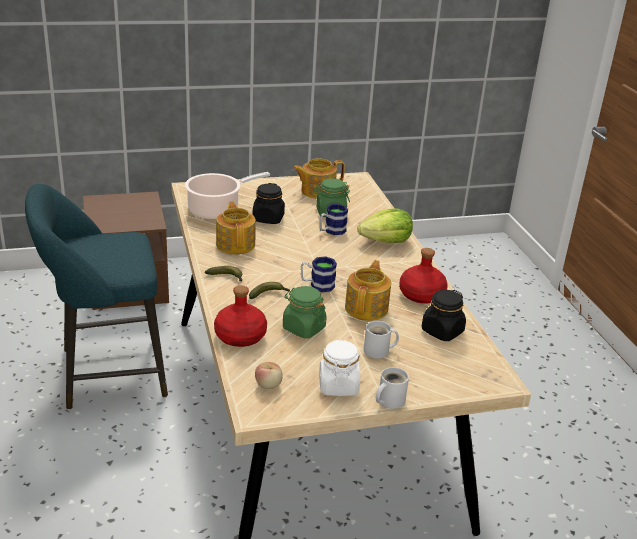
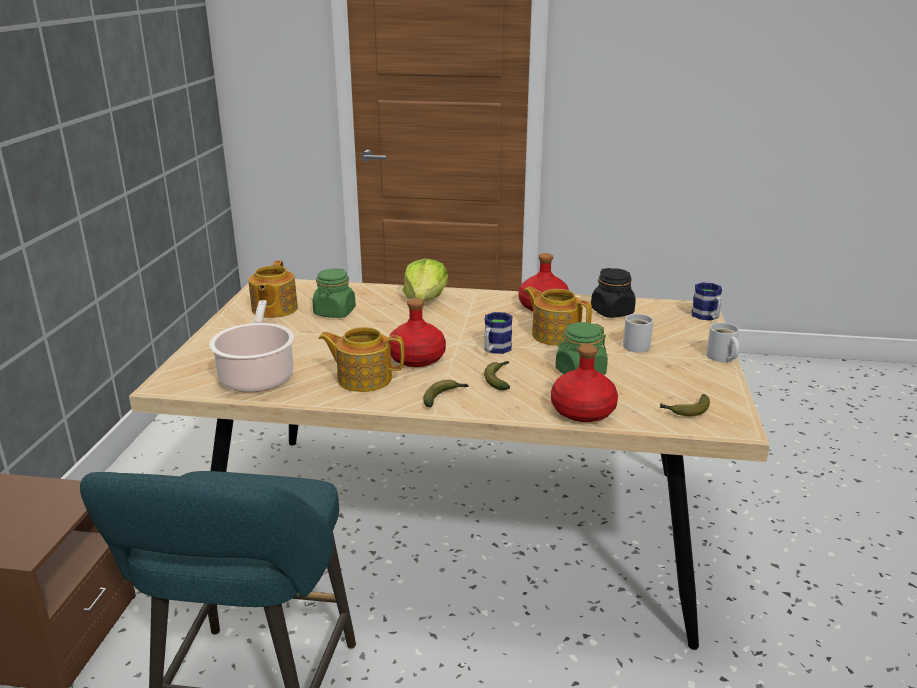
camera: 65 degrees left, 5 degrees down
black jar [252,183,285,224] -> none
apple [255,362,283,389] -> banana [660,394,710,416]
mug [319,204,348,235] -> mug moved to [691,282,722,320]
white jar [319,340,360,396] -> none
none -> red bottle [390,298,446,367]

